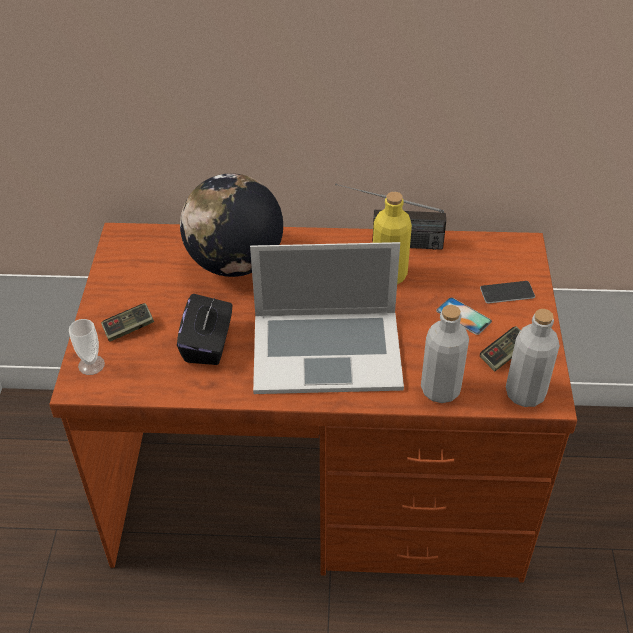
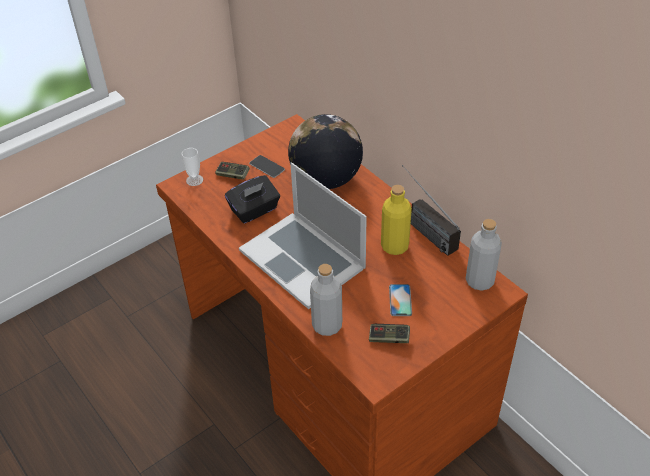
camera: 50 degrees right, 0 degrees up
phone [480,281,535,304] -> phone moved to [249,155,285,178]
grey bottle [506,309,560,407] -> grey bottle moved to [466,219,502,291]

